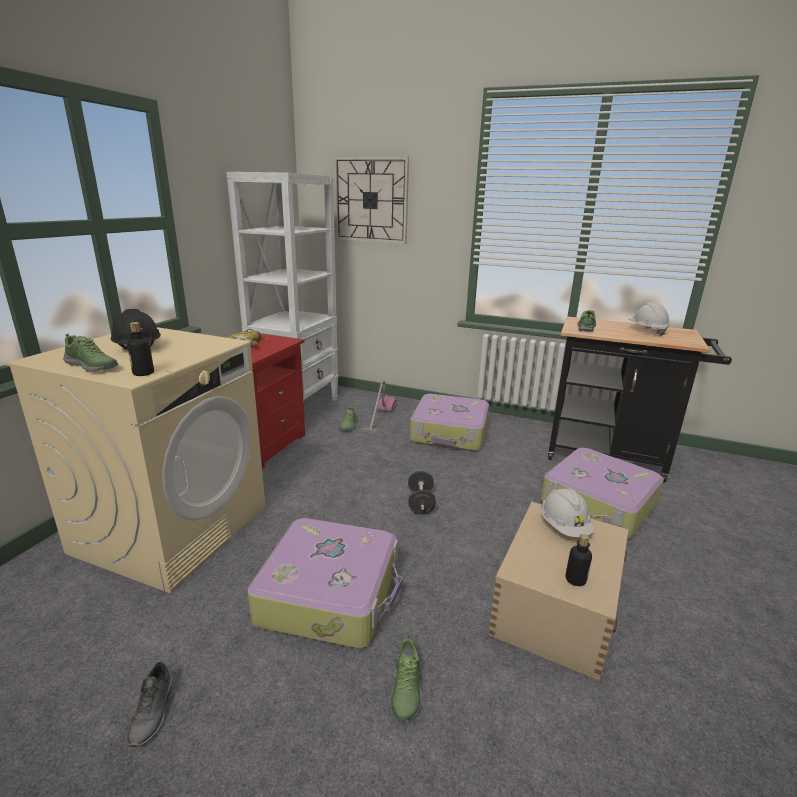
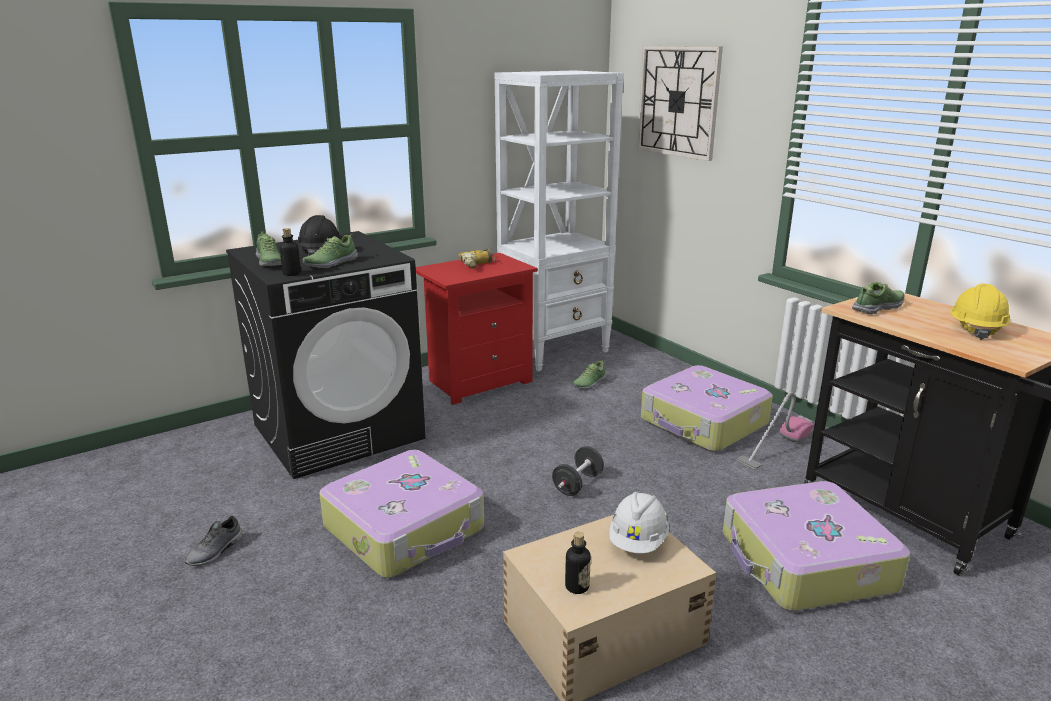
camera: 35 degrees right, 0 degrees up
beige washing machine [6,327,266,593] -> black washing machine [226,231,426,479]
vacuum cleaner [363,380,397,433] -> vacuum cleaner moved to [738,391,815,469]
shoe [390,634,422,721] -> shoe moved to [302,234,358,268]
white hard hat [629,302,670,336] -> yellow hard hat [950,283,1010,340]

